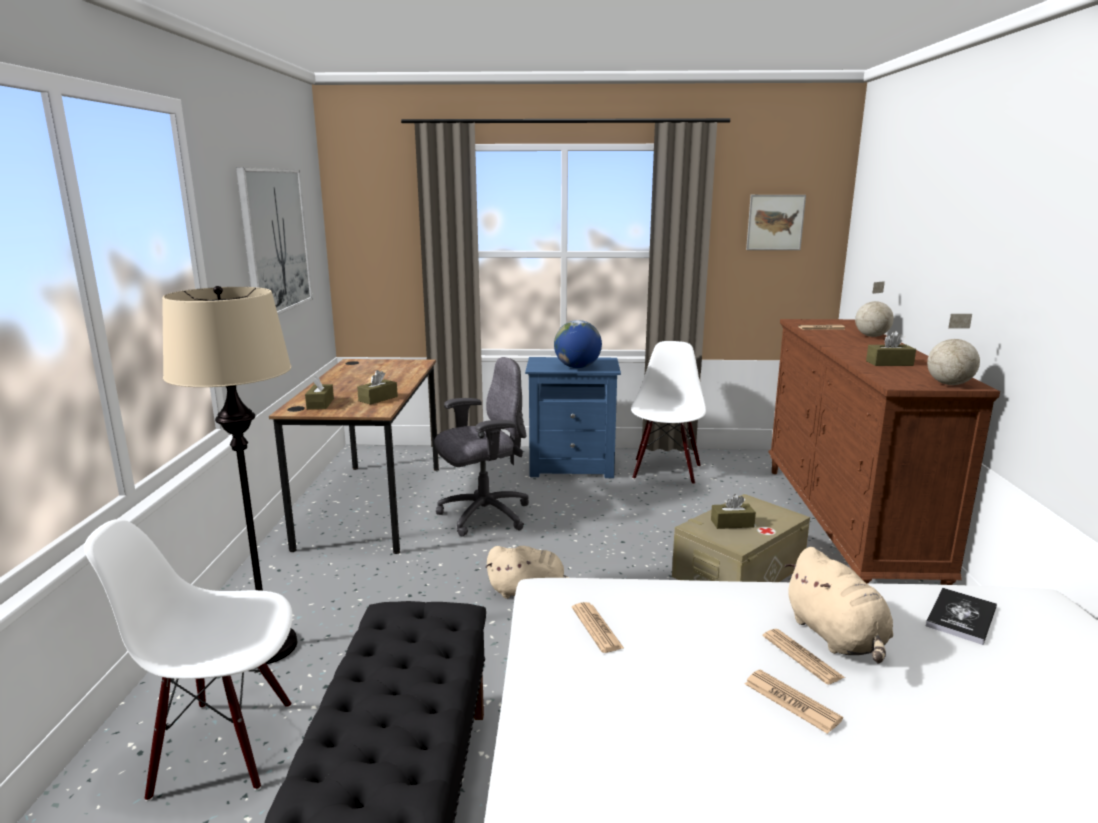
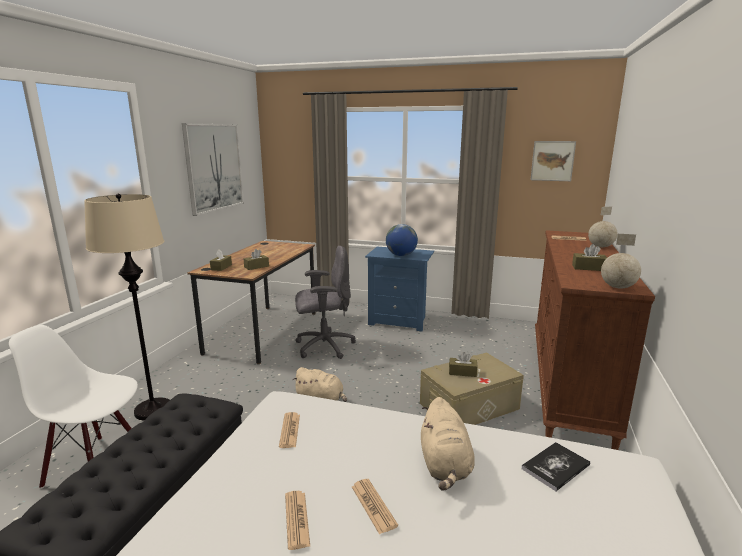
camera: 15 degrees right, 0 degrees up
white chair [631,341,706,485] -> none
newspaper [763,629,845,685] -> newspaper moved to [285,491,310,550]

